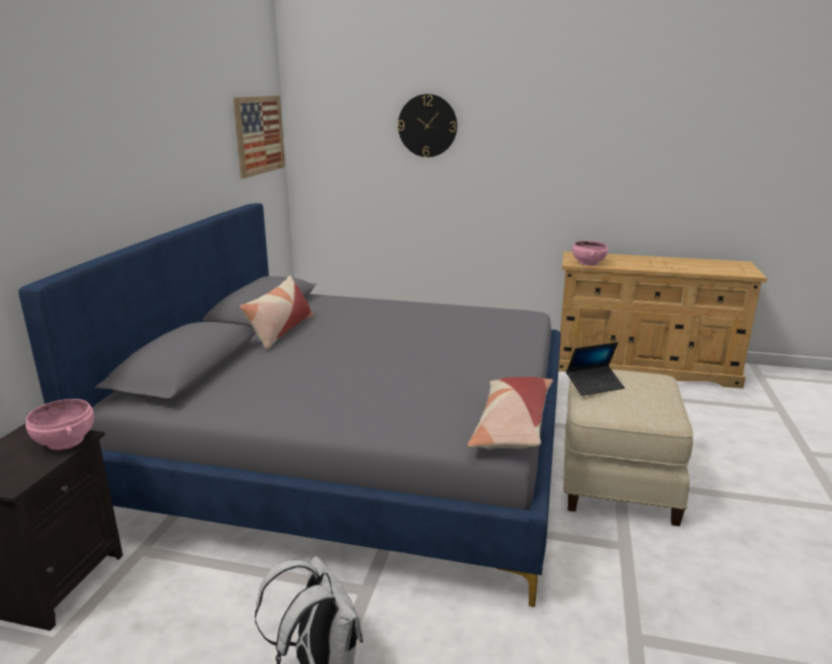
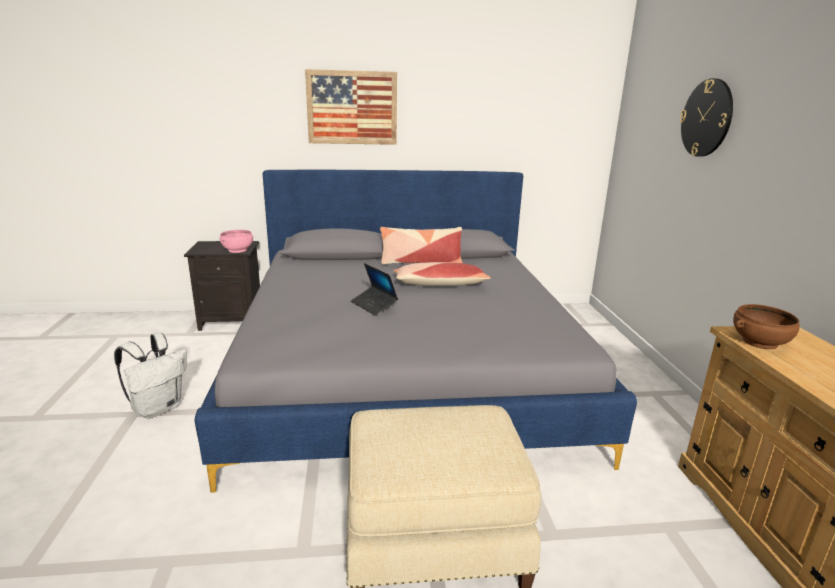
camera: 70 degrees right, 0 degrees up
picture [233,96,285,179] -> picture moved to [305,69,397,145]
pillow [468,377,553,450] -> pillow moved to [393,262,491,286]
laptop [566,342,625,396] -> laptop moved to [351,263,398,315]
pink bowl [572,241,608,266] -> brown bowl [733,304,800,349]

